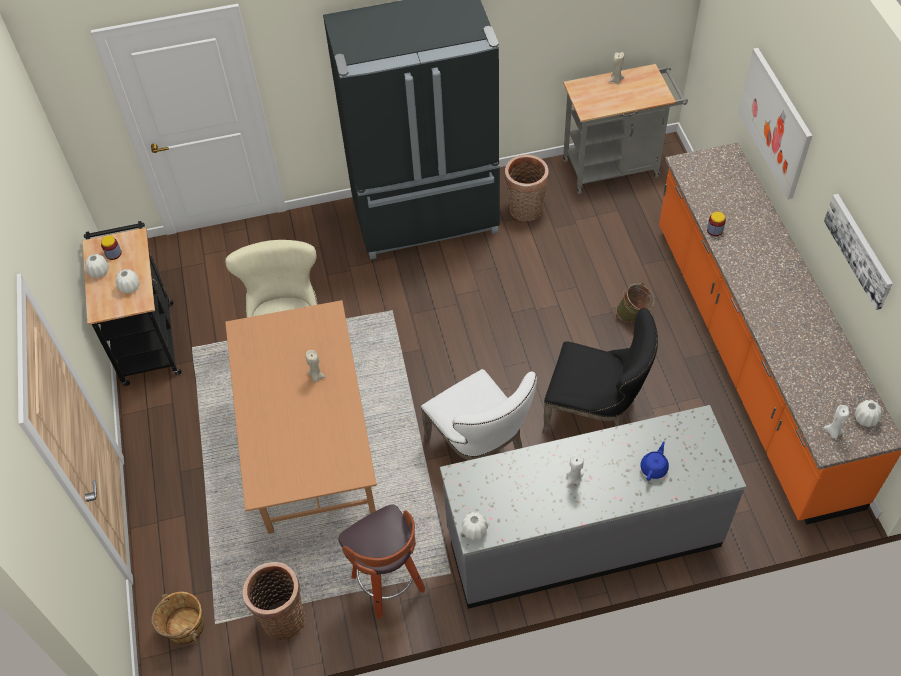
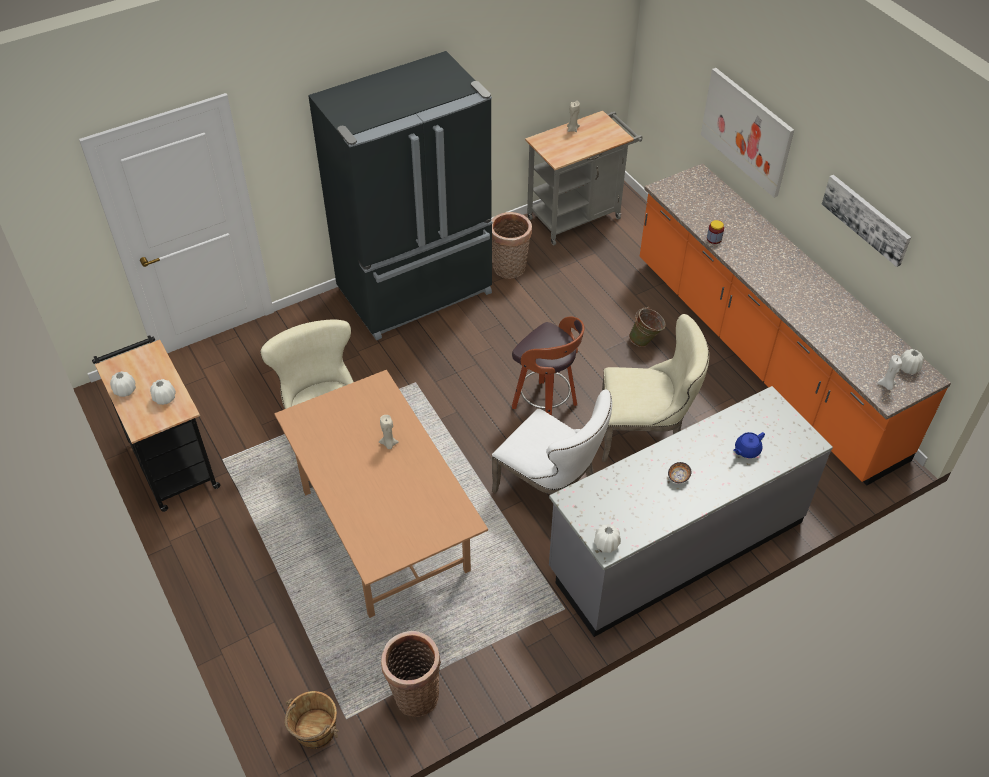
camera: 20 degrees left, 5 degrees down
jar [101,236,122,260] -> none
stool [339,504,425,619] -> stool moved to [512,316,584,416]
black chair [542,308,658,434] -> beige chair [602,314,709,462]
white candle [567,454,584,485] -> bowl [668,462,691,483]
blue teapot [640,441,669,481] -> blue teapot turned 135 degrees counterclockwise [733,432,765,458]

